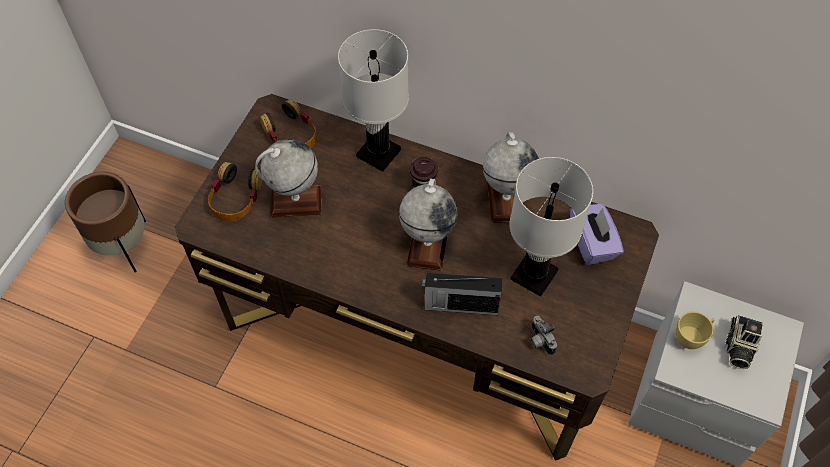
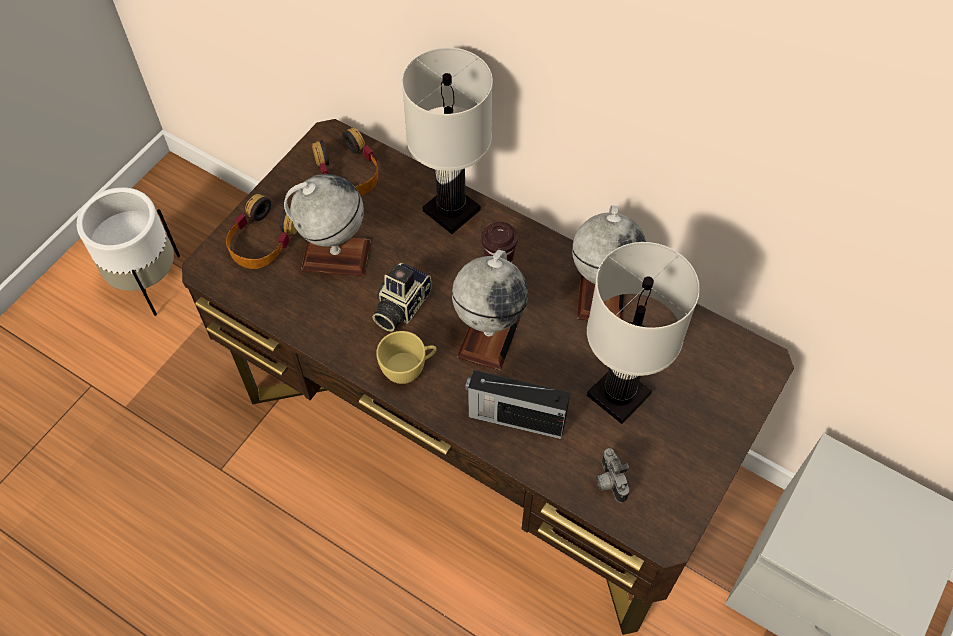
camera: 10 degrees right, 0 degrees up
brown planter [65,172,146,272] -> white planter [77,187,180,316]
purple tissue box [570,204,624,265] -> none
yellow cup [676,311,714,349] -> yellow cup moved to [376,331,437,384]
camera [726,315,763,369] -> camera moved to [372,263,431,332]

